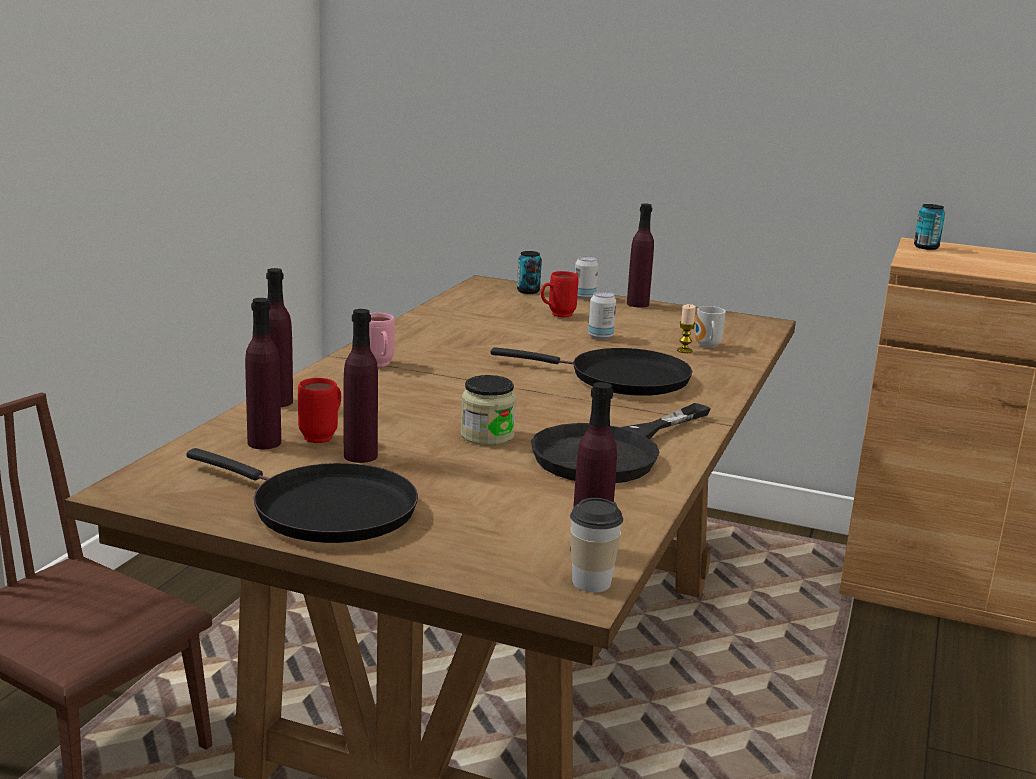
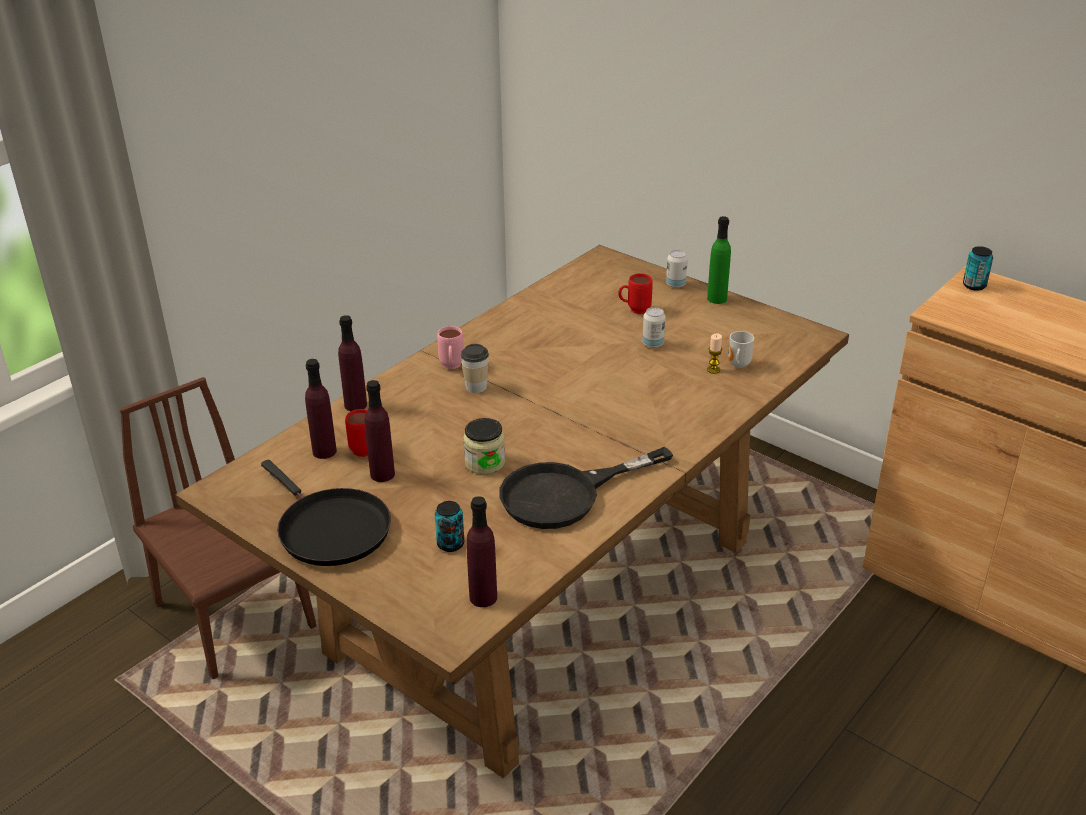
camera: 20 degrees right, 15 degrees up
black frying pan [491,347,692,396] -> none
can [517,251,542,294] -> can moved to [435,501,464,552]
cup [570,498,623,592] -> cup moved to [460,344,489,393]
purple bottle [627,204,654,308] -> green bottle [707,216,731,304]

